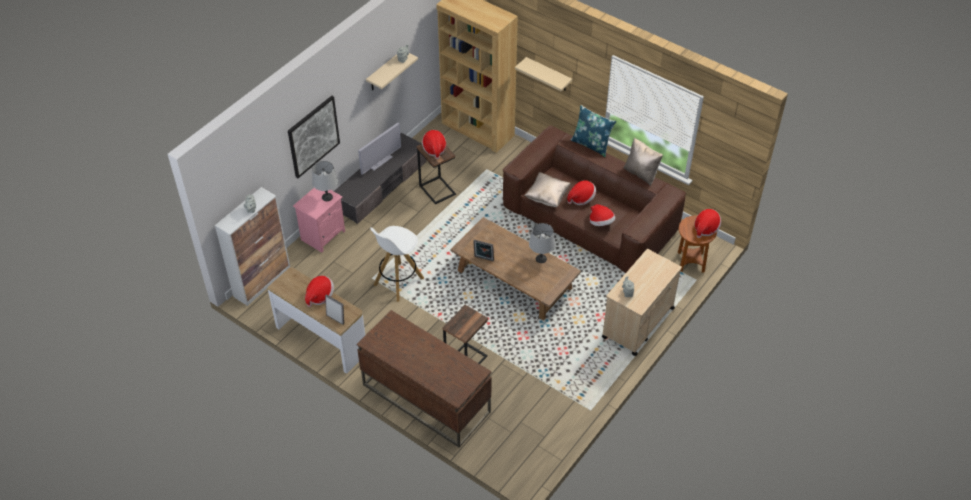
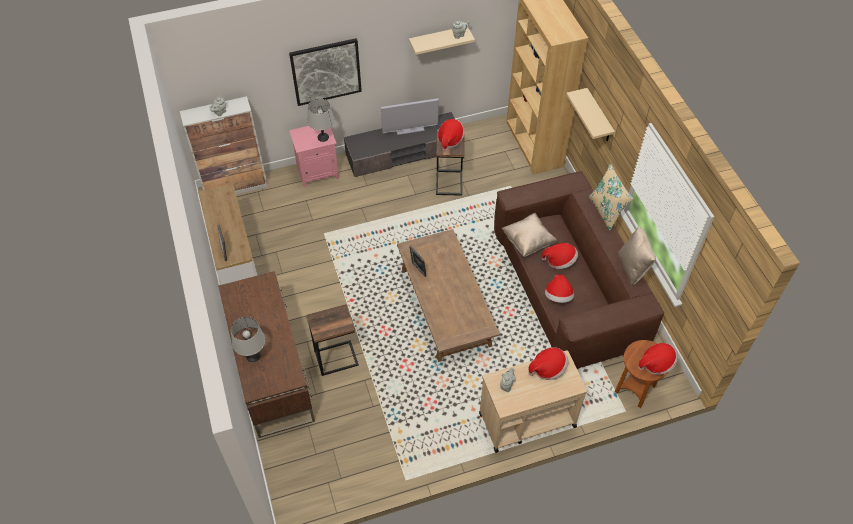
camera: 35 degrees right, 5 degrees up
hat [305,276,334,307] -> hat moved to [528,347,568,380]
white stool [370,226,424,302] -> none
grey table lamp [529,223,555,263] -> grey table lamp moved to [231,317,265,362]
blue pillow [570,105,616,157] -> beige pillow [589,164,633,231]

